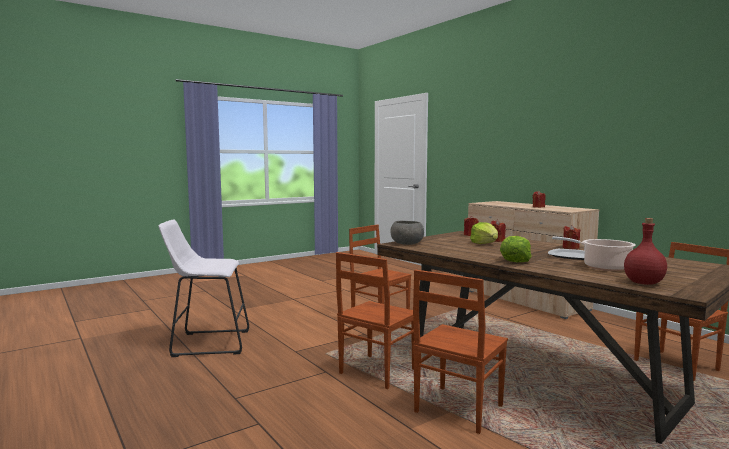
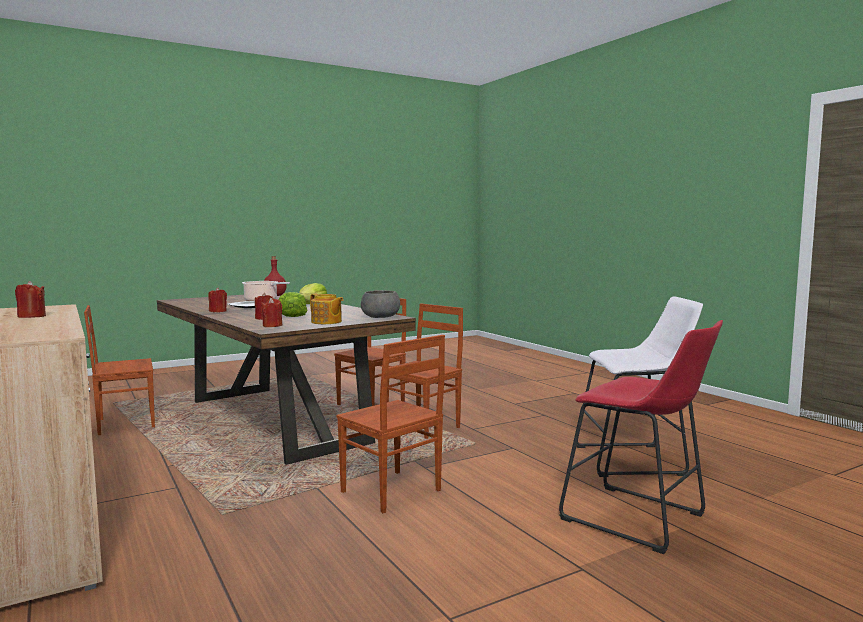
camera: 175 degrees left, 0 degrees up
none -> teapot [310,294,343,324]
none -> red stool [559,320,723,554]

